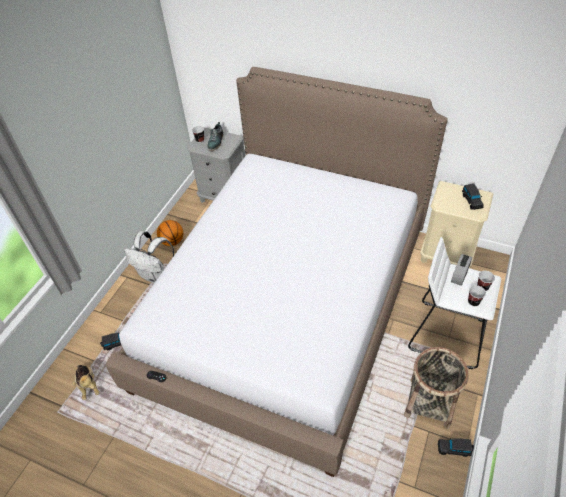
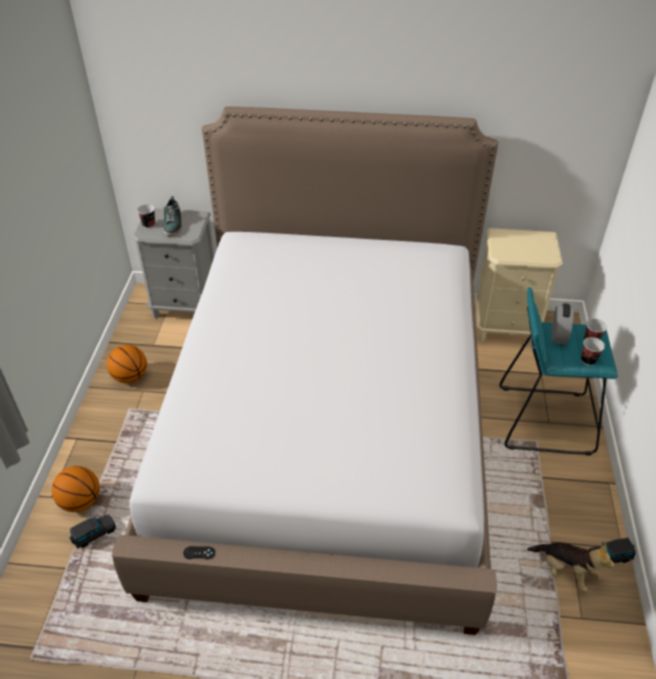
camera: 20 degrees left, 5 degrees down
plush toy [72,365,100,400] -> plush toy moved to [527,542,615,592]
white backpack [124,231,174,283] -> none
basket [404,347,468,429] -> none
white stool [408,237,501,369] -> turquoise stool [499,287,618,455]
black toy car [462,184,484,210] -> none
none -> basketball [52,466,100,512]

